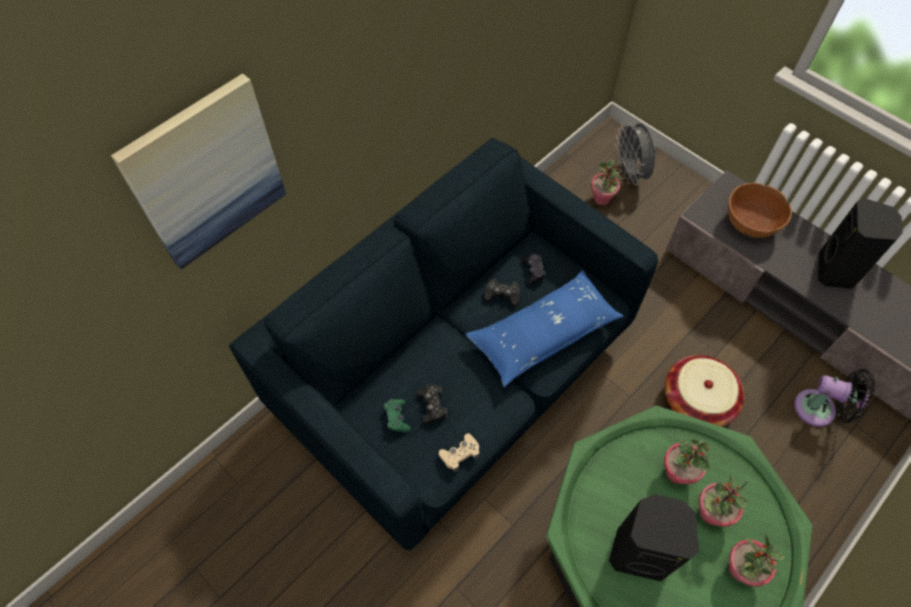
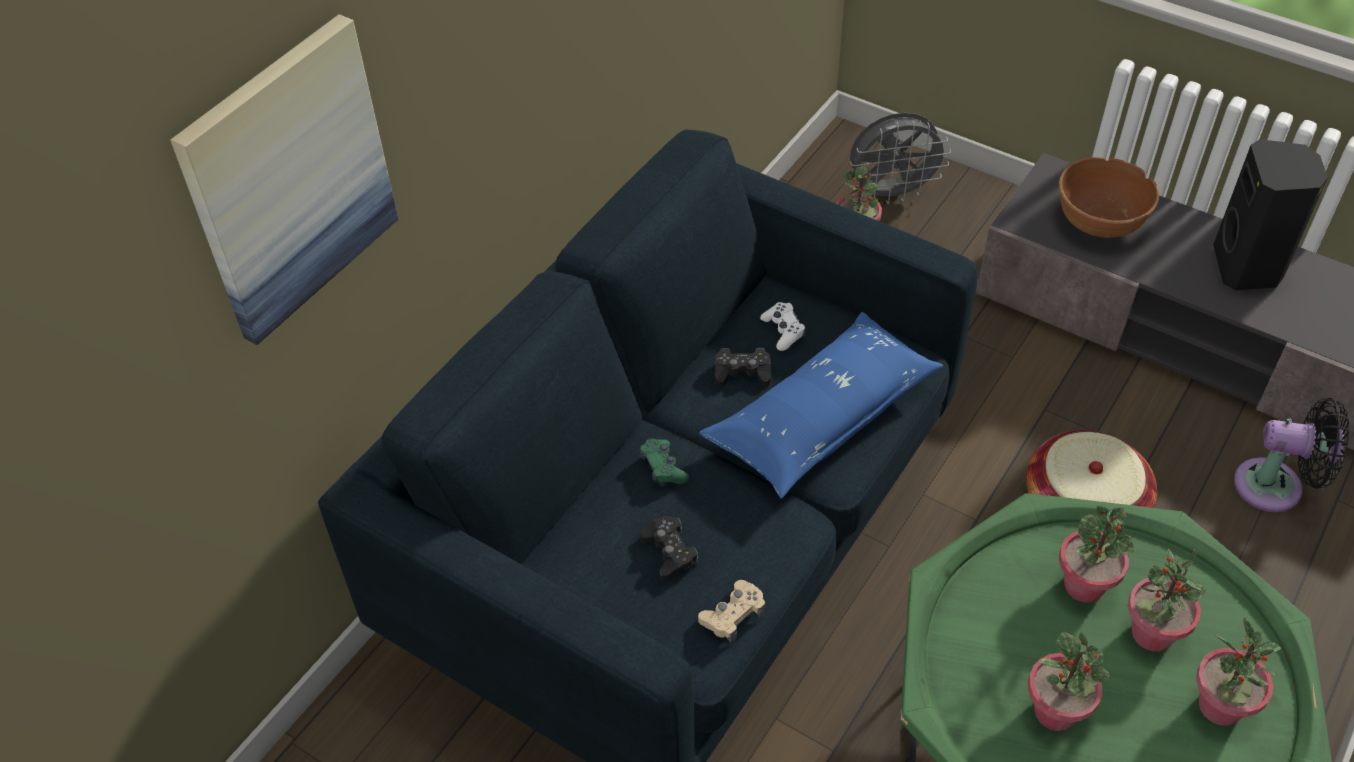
camera: 10 degrees left, 10 degrees down
green game controller [384,399,411,433] -> green game controller moved to [639,438,689,484]
black game controller [521,254,546,285] -> white game controller [760,302,806,351]
black speaker [609,494,699,582] -> potted plant [1028,632,1110,731]
grey fan [615,123,656,185] -> grey fan turned 75 degrees counterclockwise [850,113,951,204]

